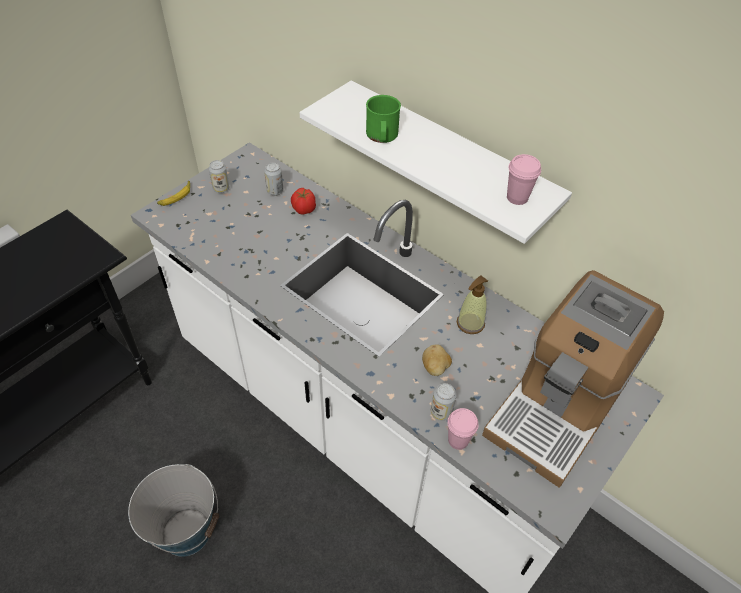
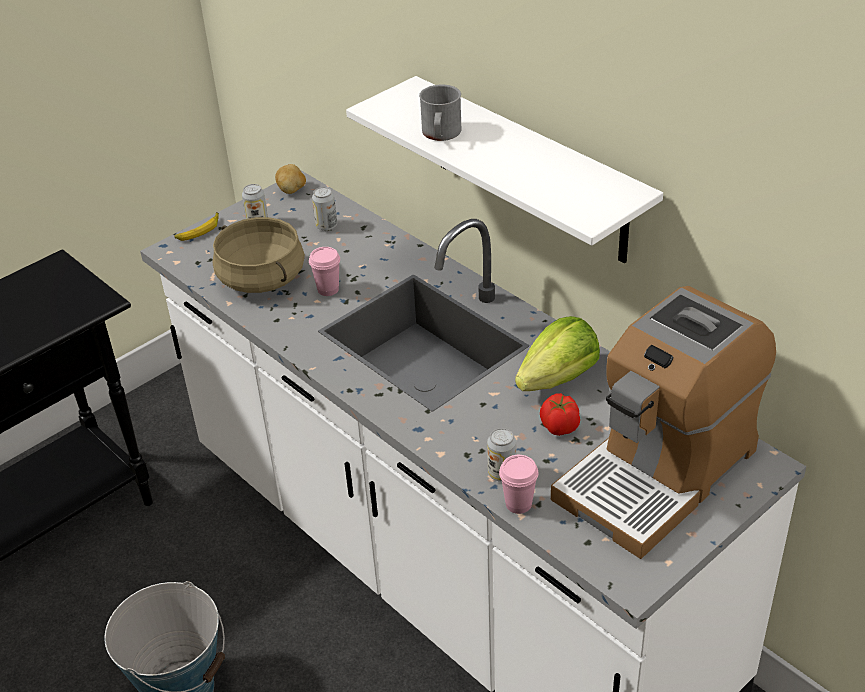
camera: 10 degrees right, 10 degrees down
tomato [291,188,316,215] -> tomato moved to [540,393,580,436]
green mug [366,95,401,143] -> grey mug [419,85,461,141]
potato [422,345,452,376] -> potato moved to [275,164,306,194]
soap dispenser [457,276,488,334] -> lettuce [515,316,600,391]
pink cup [507,154,541,205] -> pink cup moved to [309,247,340,296]
none -> beige cooking pot [212,217,305,293]

